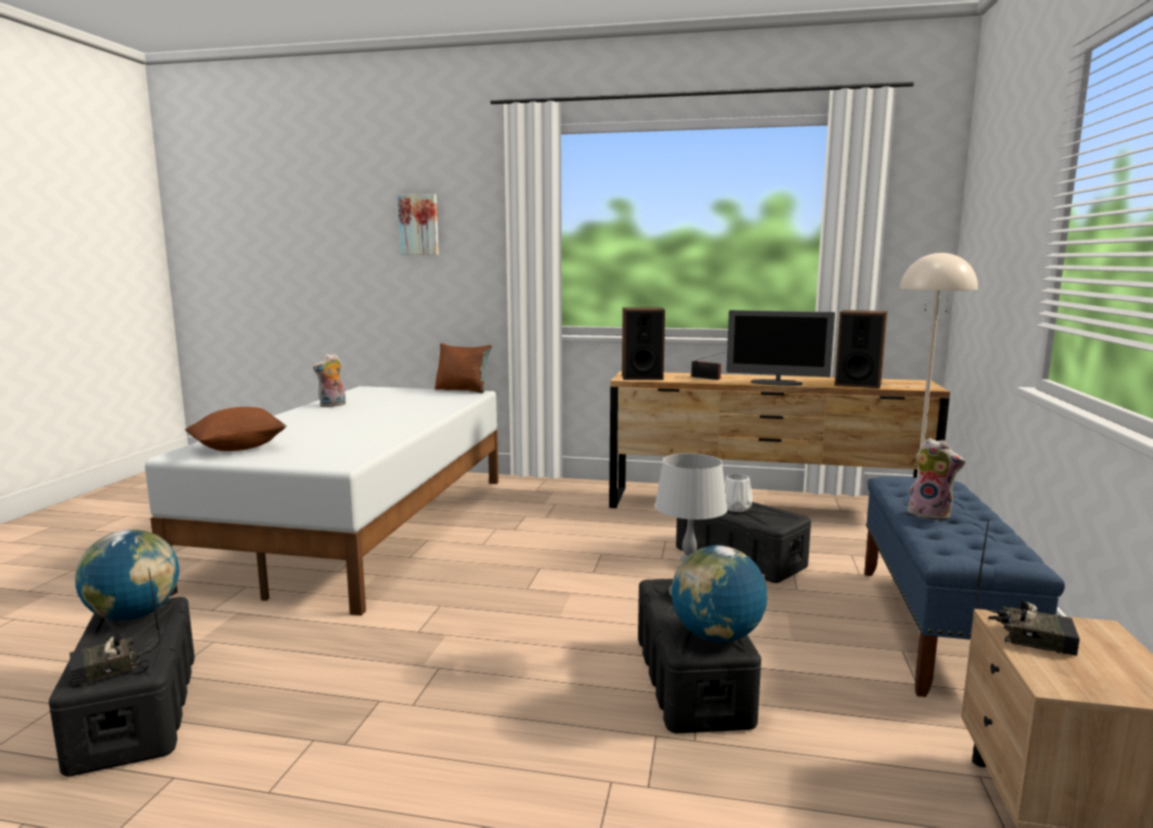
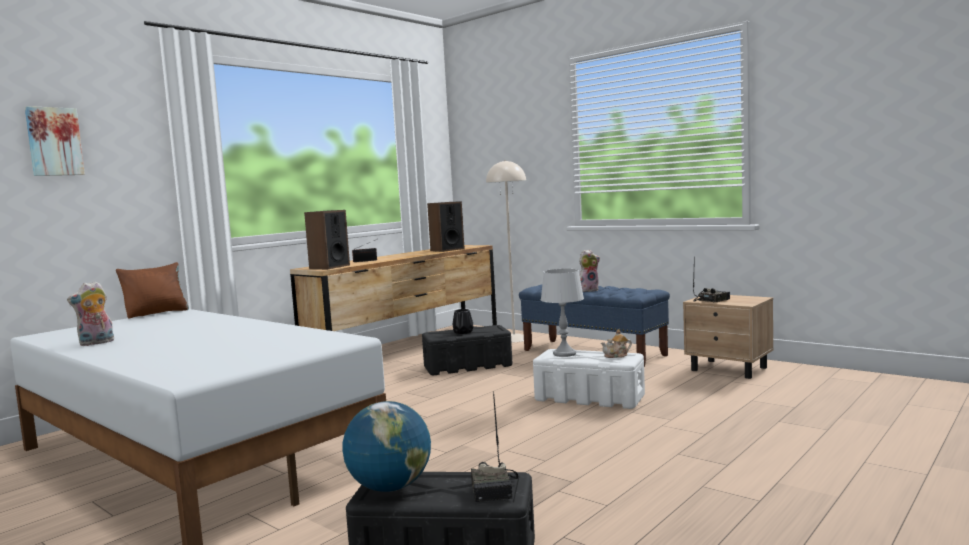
camera: 60 degrees left, 5 degrees down
brown pillow [185,407,287,451] -> none
plush toy [313,353,346,407] -> plush toy turned 60 degrees clockwise [67,281,114,346]
black storage box [638,579,761,733] -> white storage box [533,349,645,409]
globe [671,545,767,642] -> teapot [601,330,632,358]
white vase [725,474,753,512] -> black vase [452,309,473,334]
monitor [726,310,835,386] -> none

